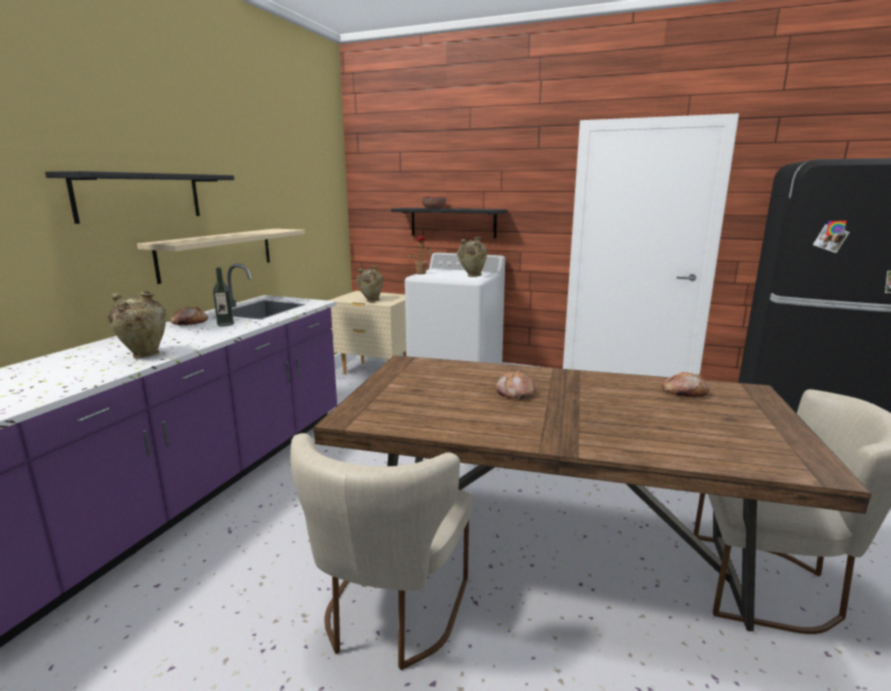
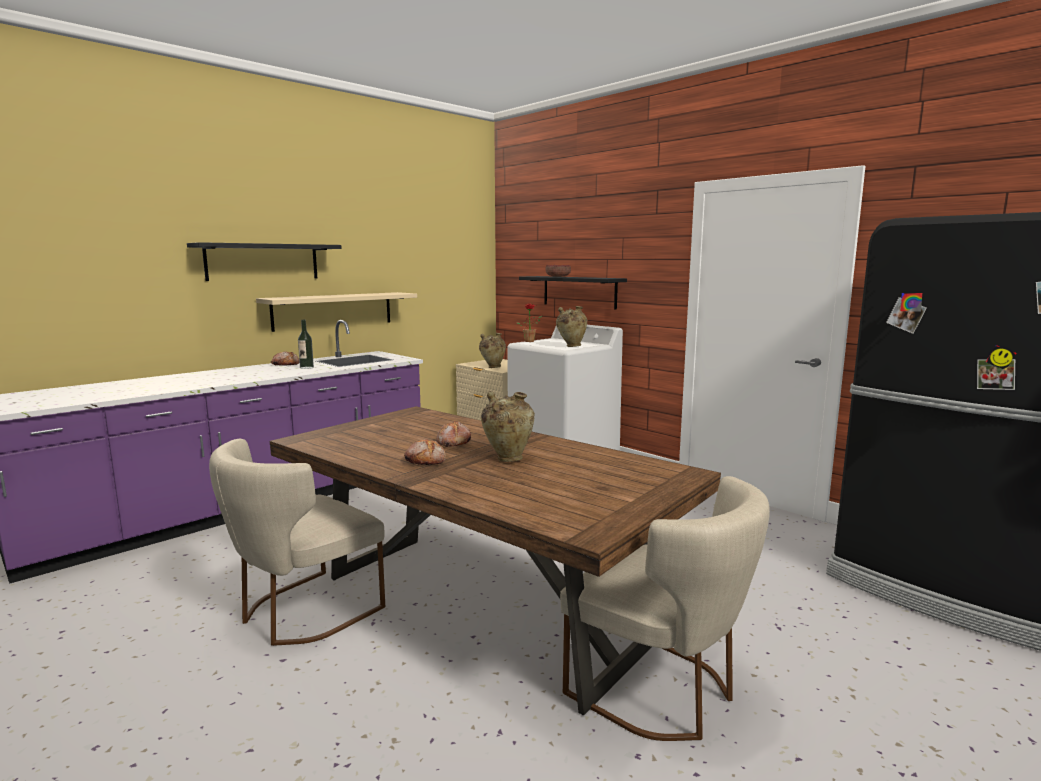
camera: 25 degrees right, 5 degrees down
beige vase [108,291,166,358] -> beige vase moved to [481,391,535,462]
bread [662,372,710,397] -> bread moved to [404,439,446,465]

